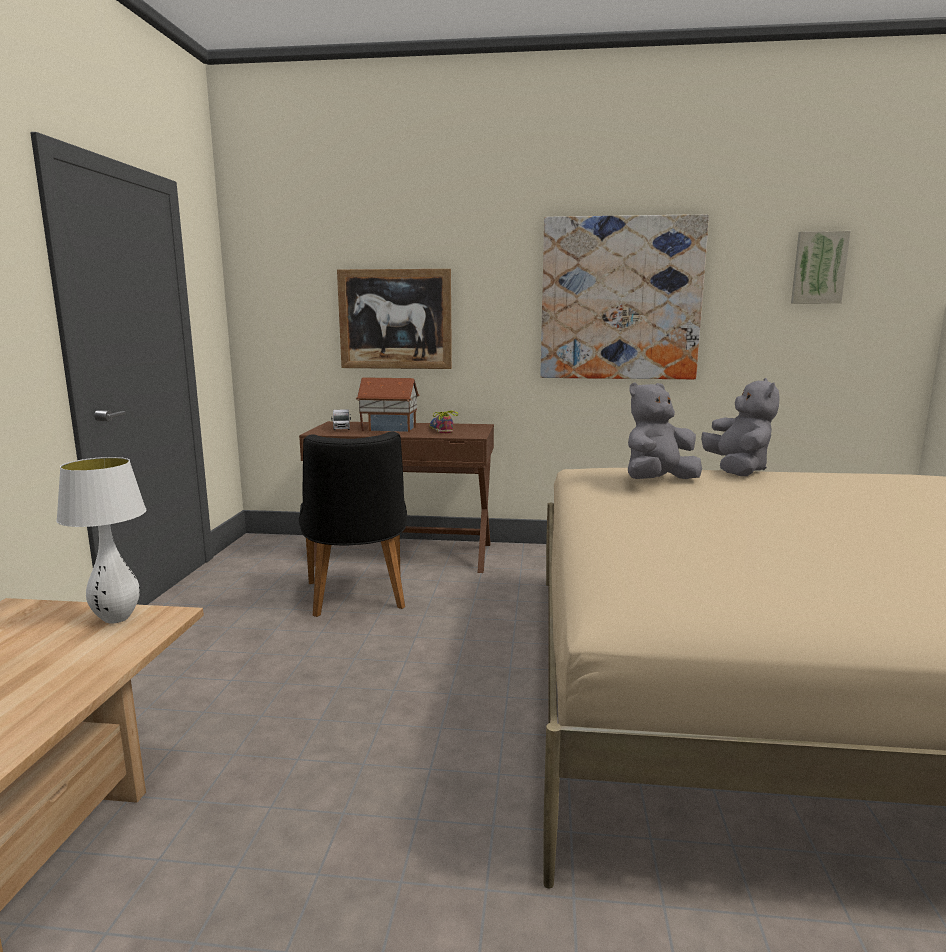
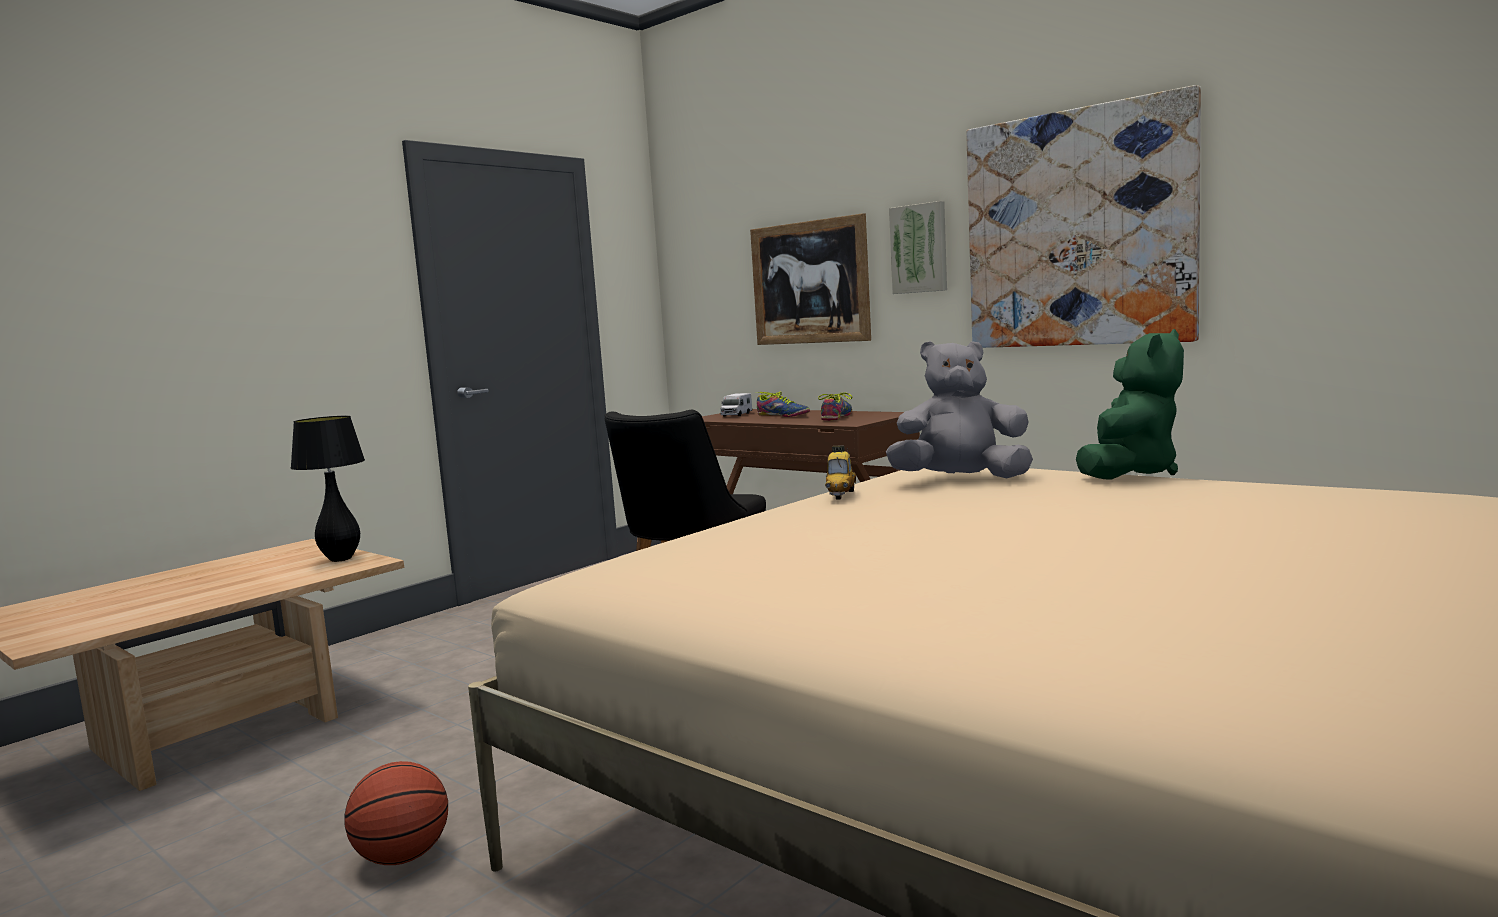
camera: 35 degrees right, 5 degrees down
white table lamp [56,457,146,624] -> black table lamp [290,416,365,562]
toy house [356,377,419,432] -> shoe [756,391,810,417]
grey plush toy [701,378,780,476] -> green plush toy [1076,329,1184,480]
picture [791,231,851,303] -> picture moved to [889,201,947,294]
none -> basketball [344,761,448,865]
none -> toy car [825,445,856,500]

